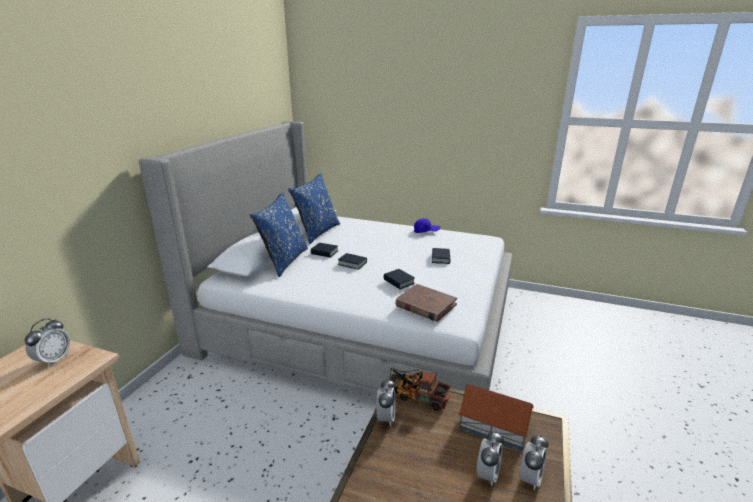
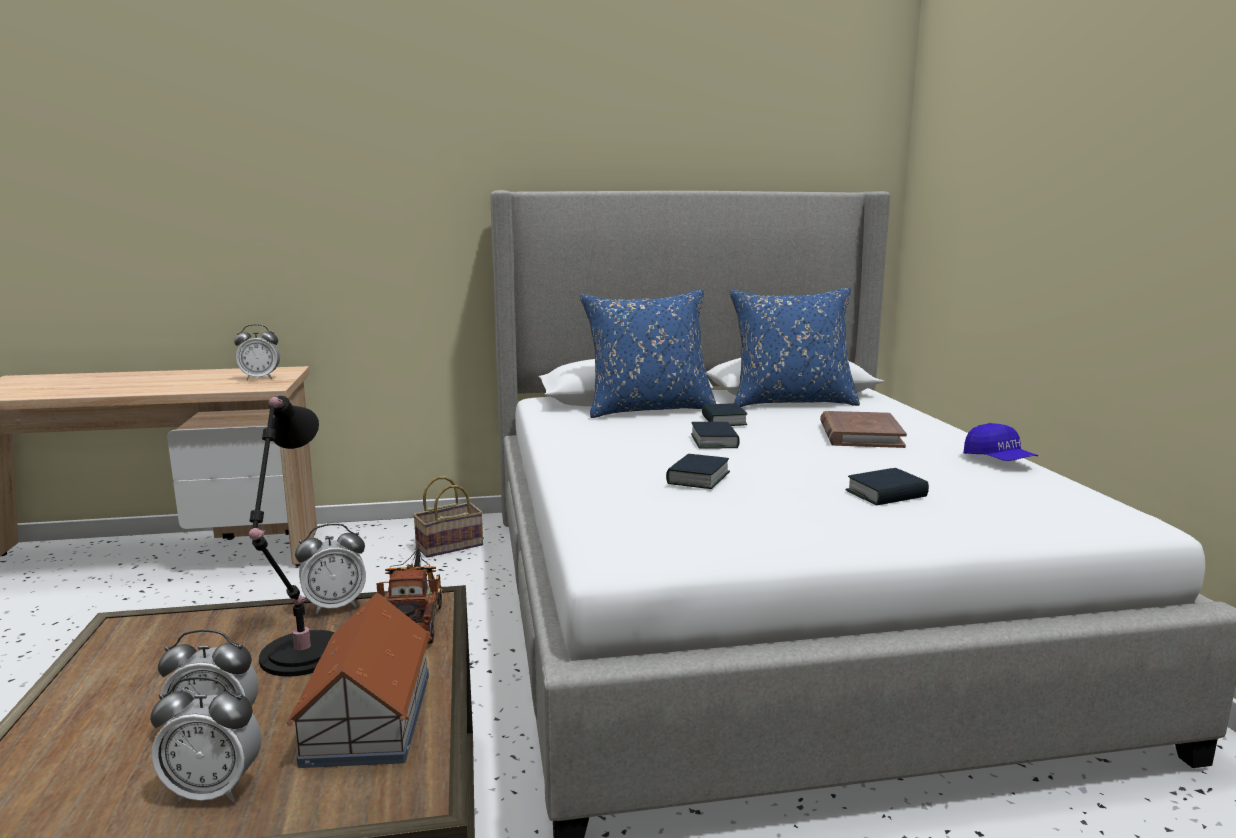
camera: 60 degrees right, 10 degrees down
brown book [395,284,457,322] -> brown book moved to [820,411,907,448]
none -> black table lamp [249,396,335,676]
none -> basket [413,476,483,558]

